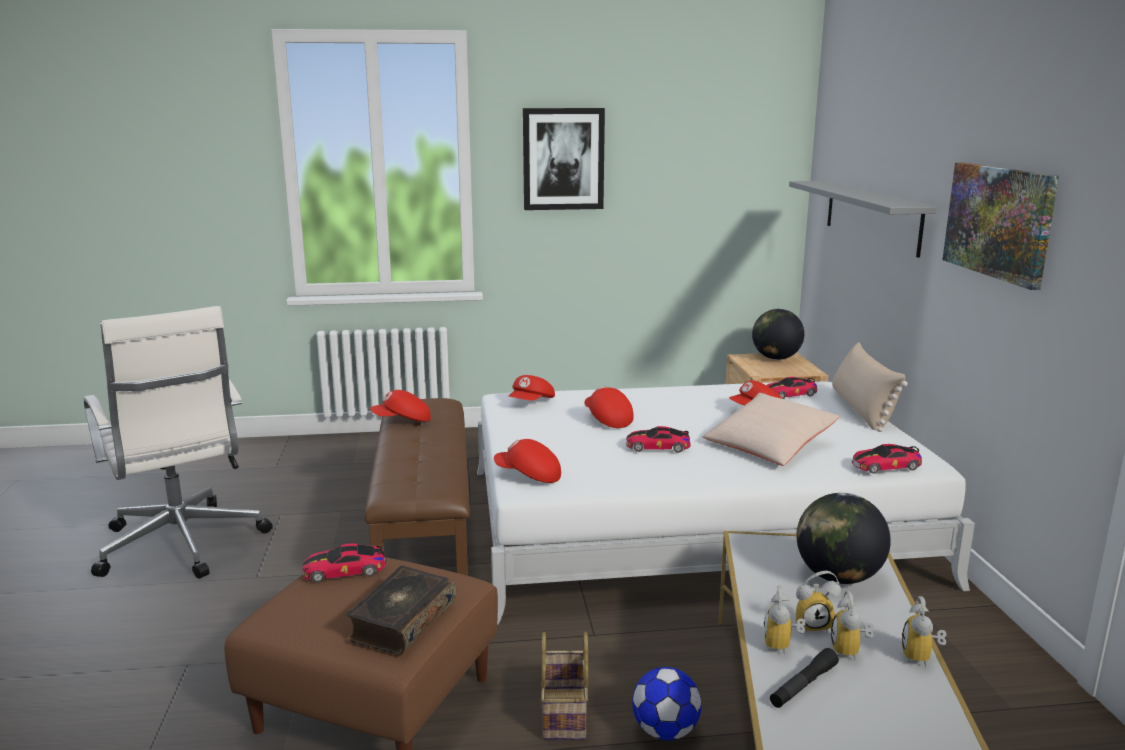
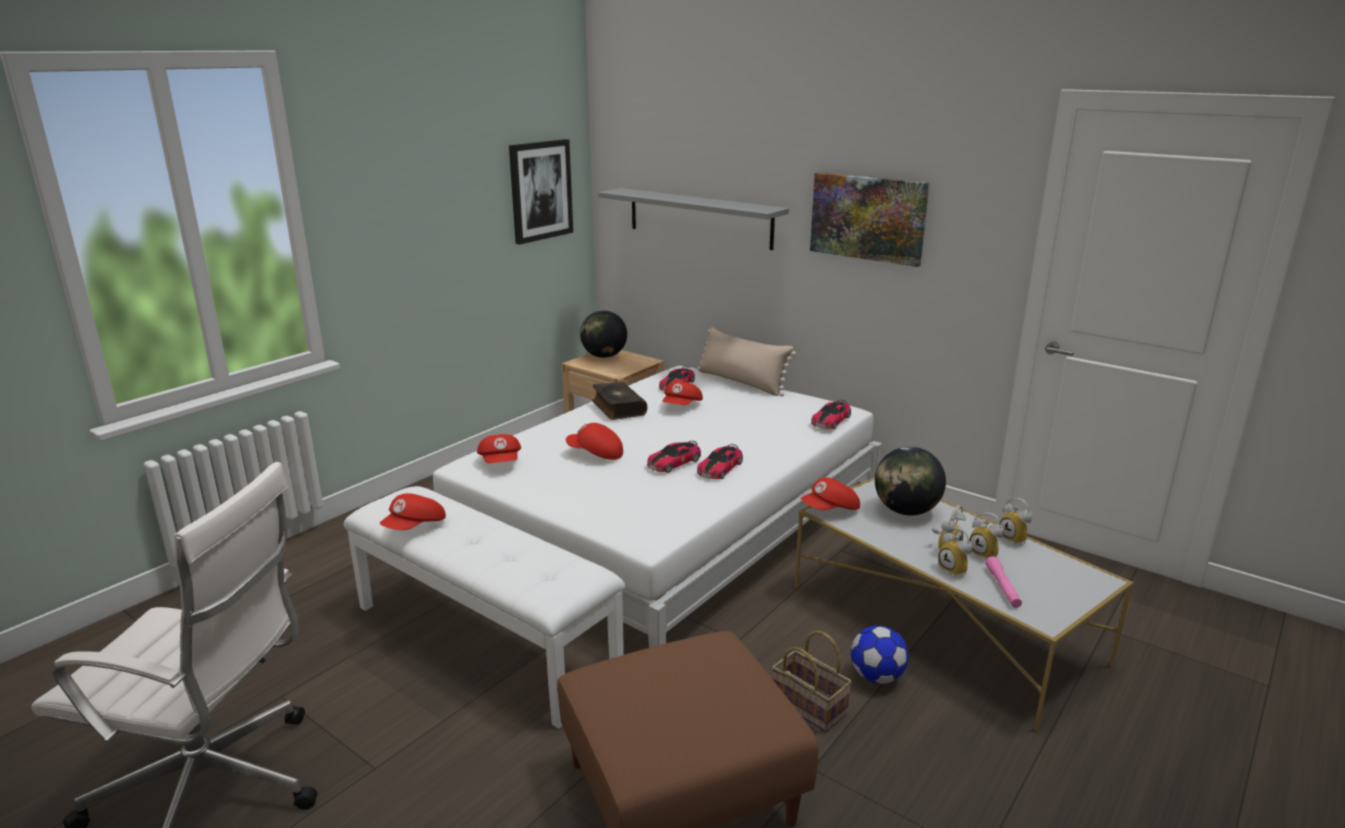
camera: 45 degrees left, 5 degrees up
toy car [302,544,386,583] -> toy car moved to [697,444,743,479]
book [346,566,456,655] -> book moved to [592,382,647,420]
brown bench [365,398,470,576] -> white bench [344,486,626,729]
red cap [494,439,561,483] -> red cap moved to [801,478,860,510]
picture [523,108,605,210] -> picture moved to [509,139,573,245]
beige pillow [703,393,839,466] -> none
black flashlight [770,648,839,708] -> pink flashlight [985,556,1022,608]

